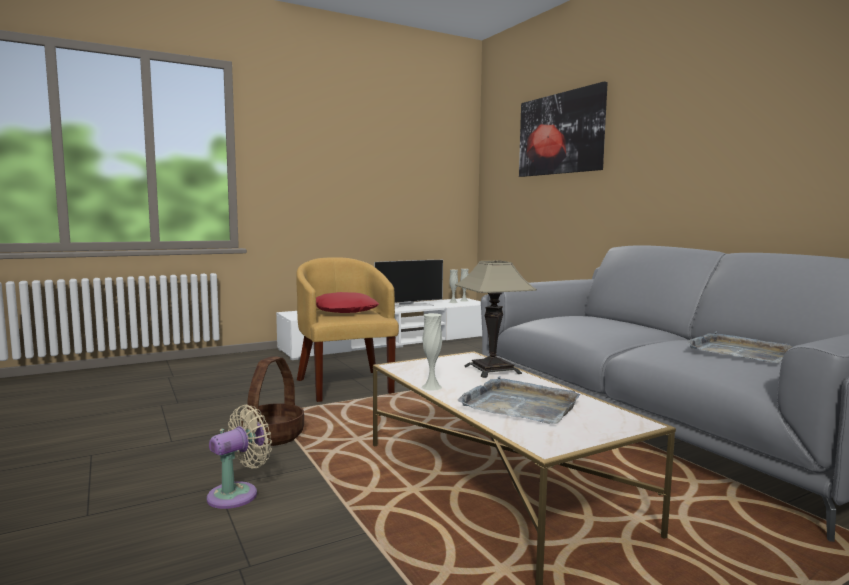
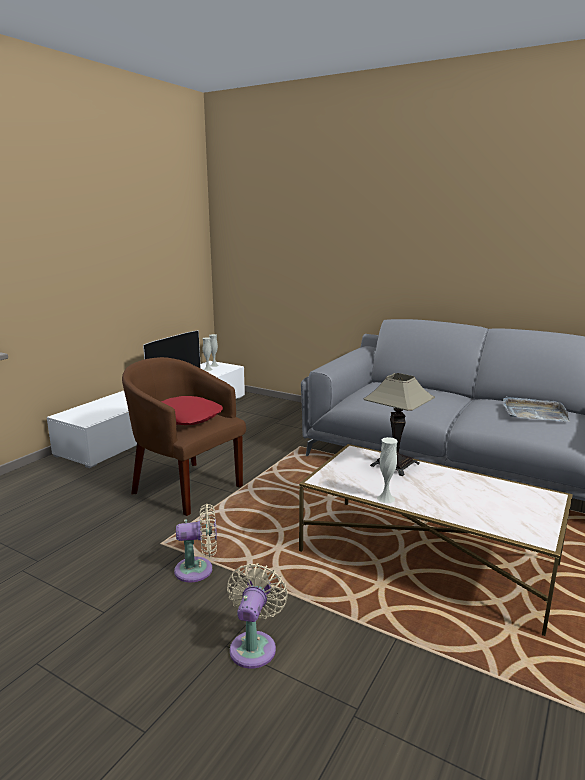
camera: 30 degrees left, 10 degrees up
basket [241,356,304,446] -> beige fan [174,504,217,582]
yellow armchair [296,257,399,402] -> brown armchair [122,357,246,516]
grey tray [457,376,580,424] -> none
picture [519,82,608,177] -> none

